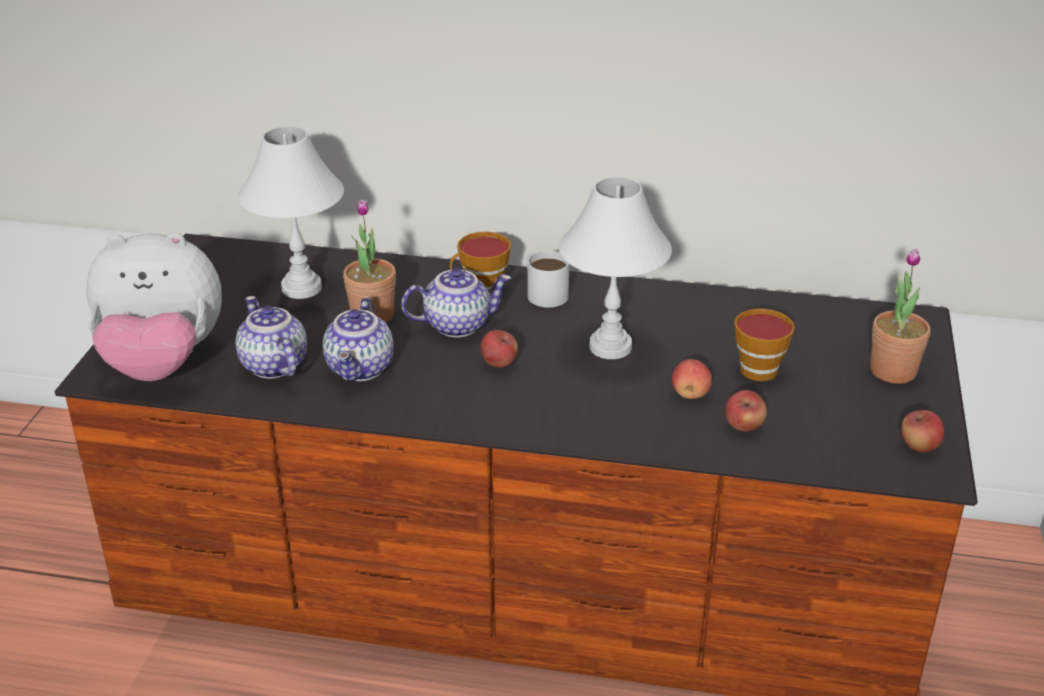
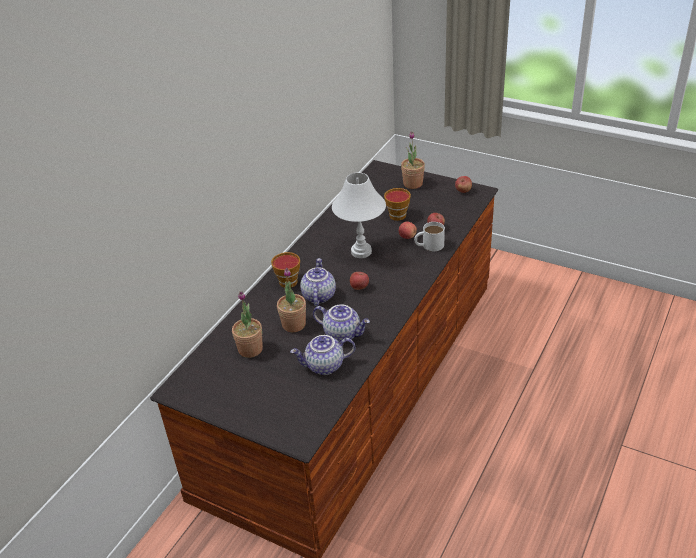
camera: 70 degrees left, 5 degrees up
plush toy [86,233,222,381] -> none
white table lamp [238,127,344,299] -> potted plant [232,291,263,358]
white mug [527,250,569,307] -> white mug moved to [414,222,445,251]

